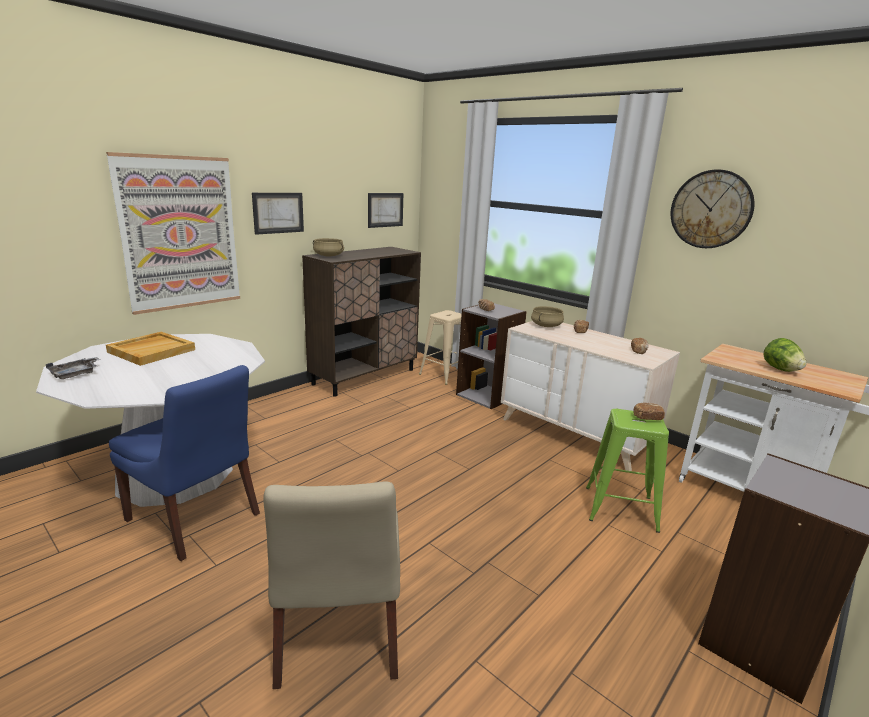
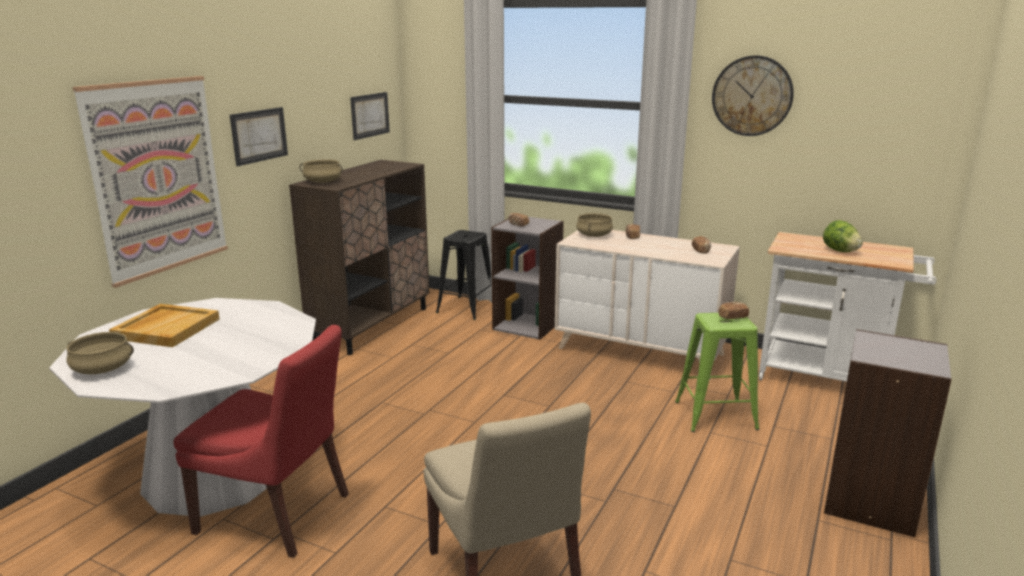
camera: 15 degrees left, 0 degrees up
grey tray [46,357,100,379] -> beige cooking pot [66,332,134,374]
blue chair [109,365,260,561] -> red chair [174,325,349,558]
beige stool [419,310,462,385] -> black stool [436,230,491,320]

